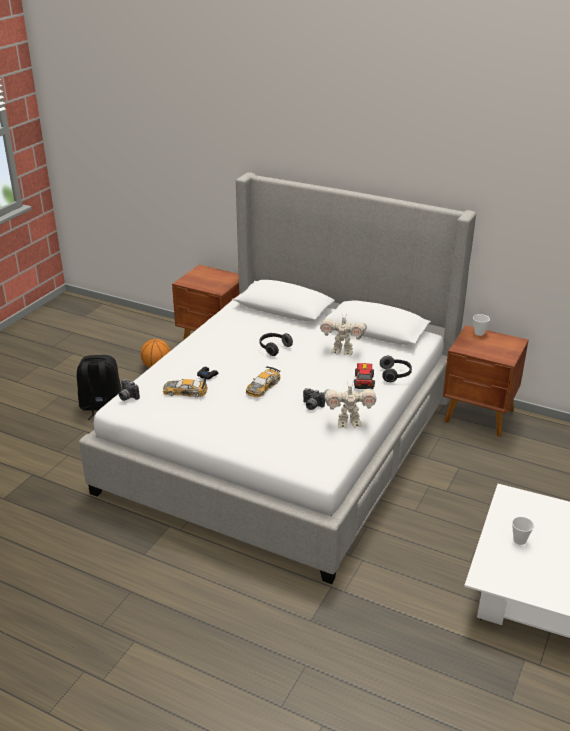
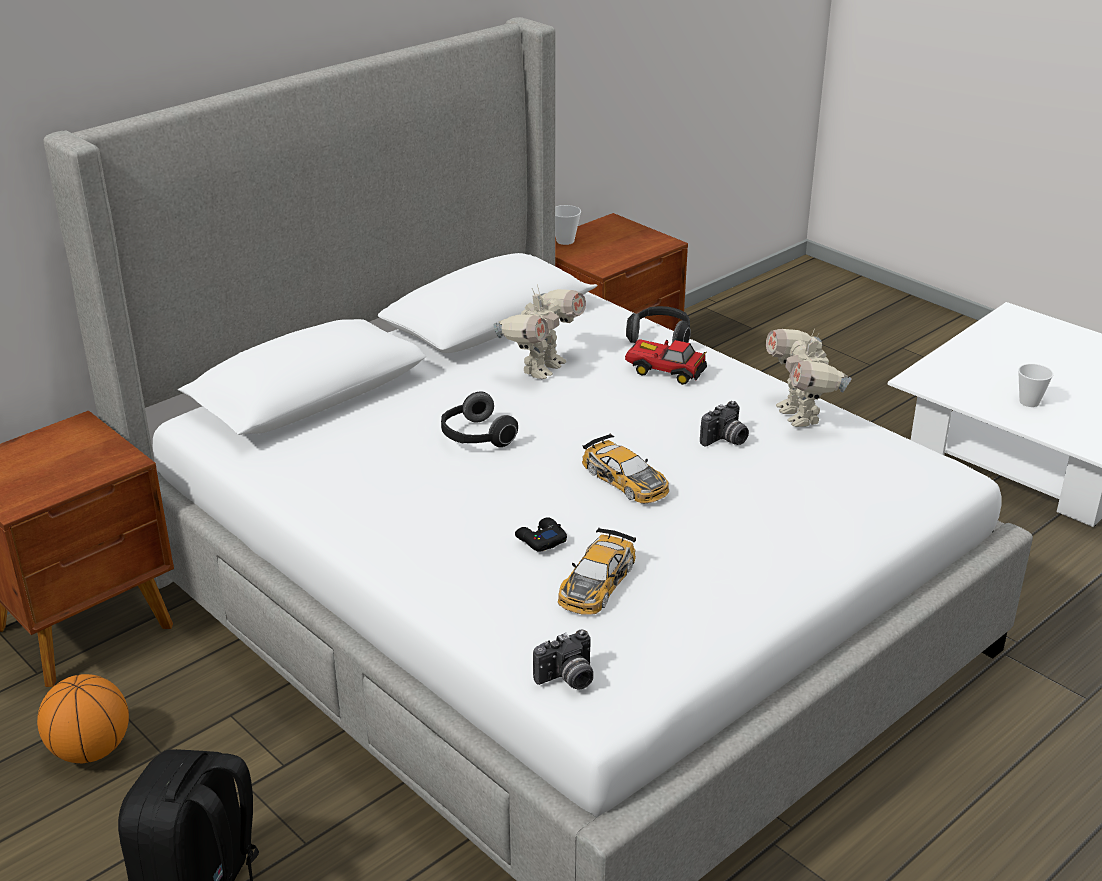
camera: 70 degrees left, 0 degrees up
toy robot [324,381,376,428] -> toy robot turned 150 degrees clockwise [766,328,852,427]

